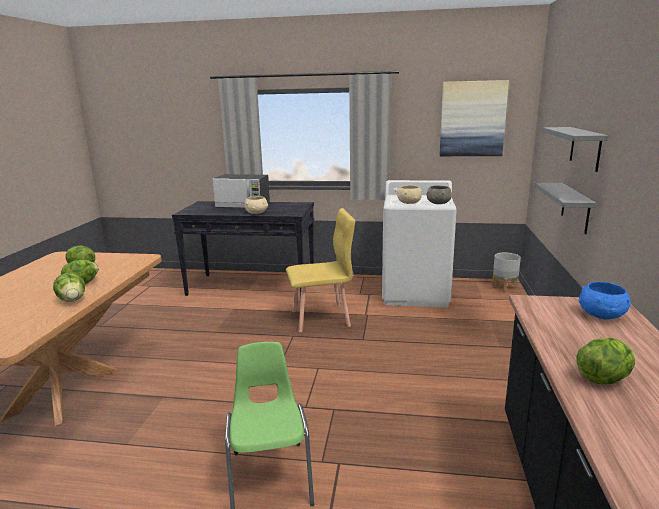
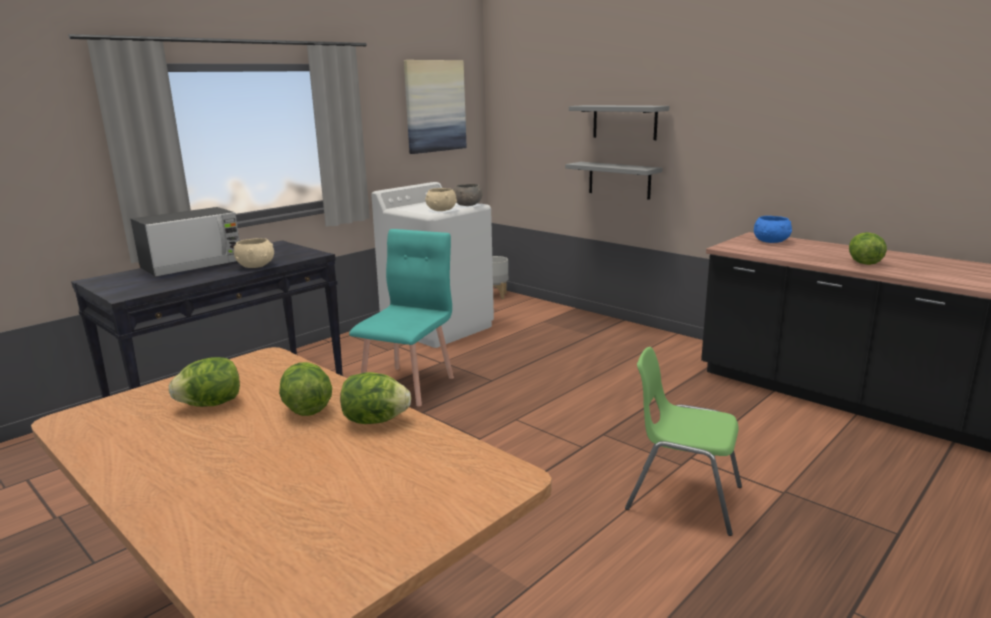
camera: 55 degrees left, 0 degrees up
yellow chair [286,208,355,332] -> turquoise chair [349,229,454,407]

